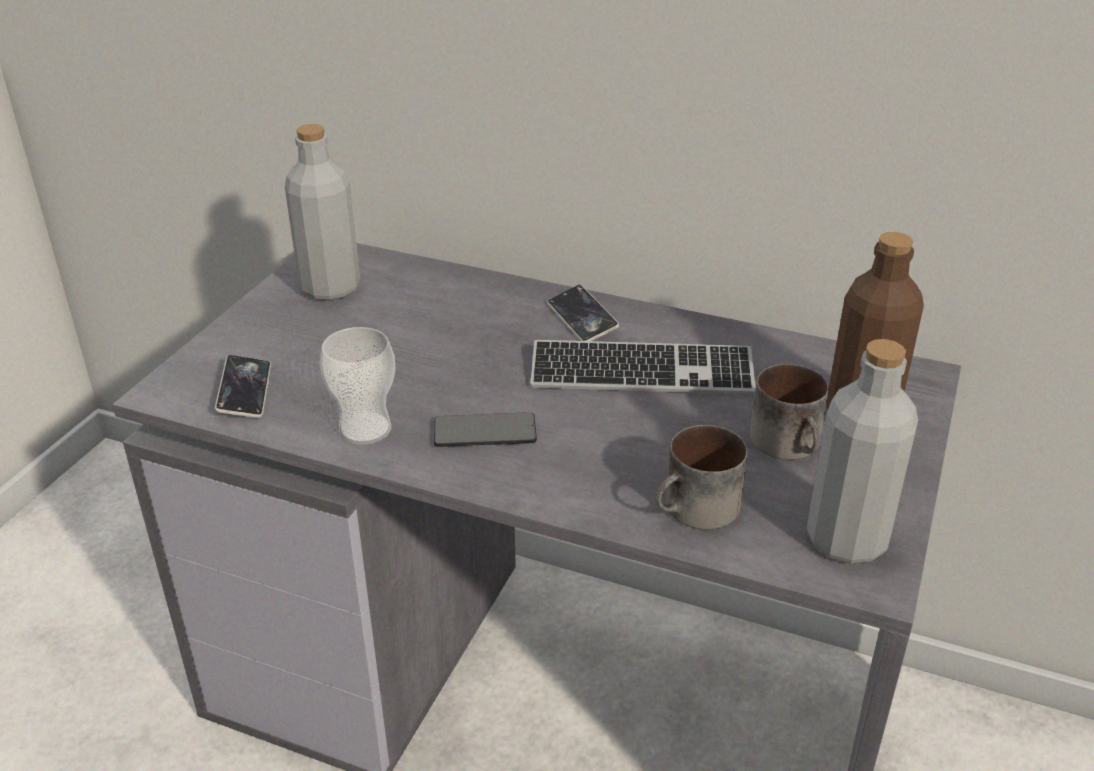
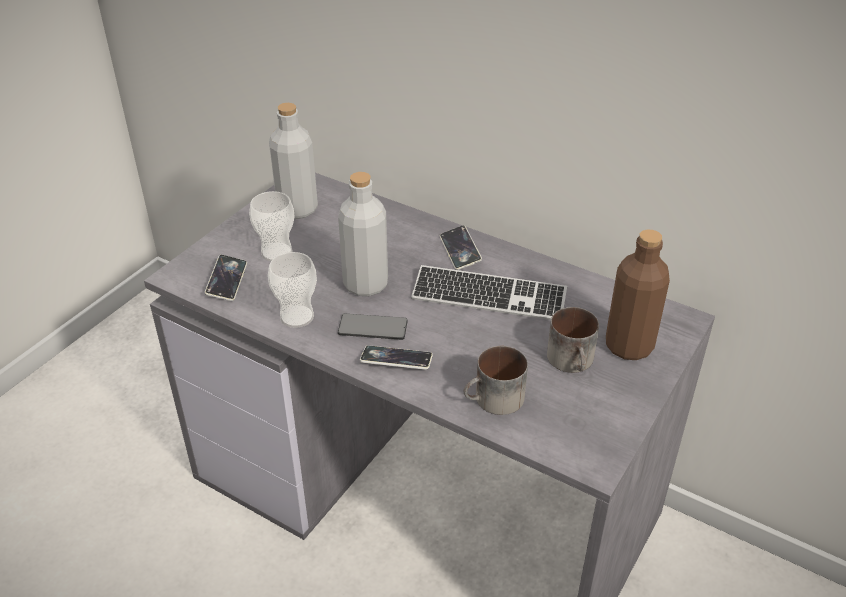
camera: 10 degrees right, 5 degrees up
grey bottle [807,339,918,563] -> grey bottle moved to [338,172,388,296]
none -> cup [249,191,294,261]
none -> phone [360,345,433,370]

